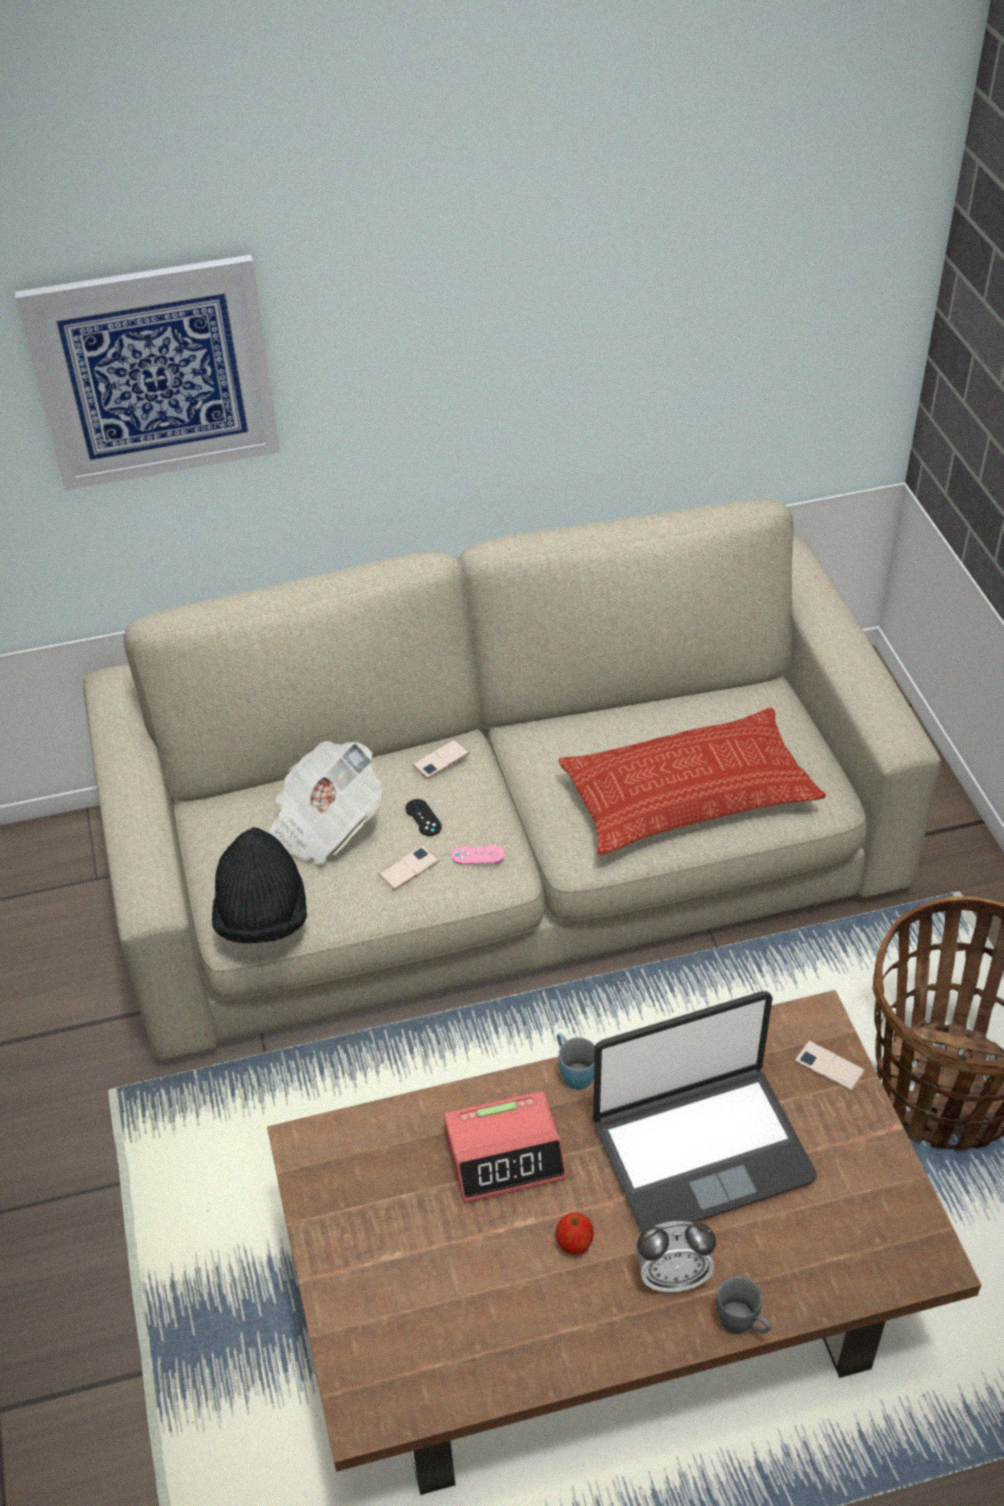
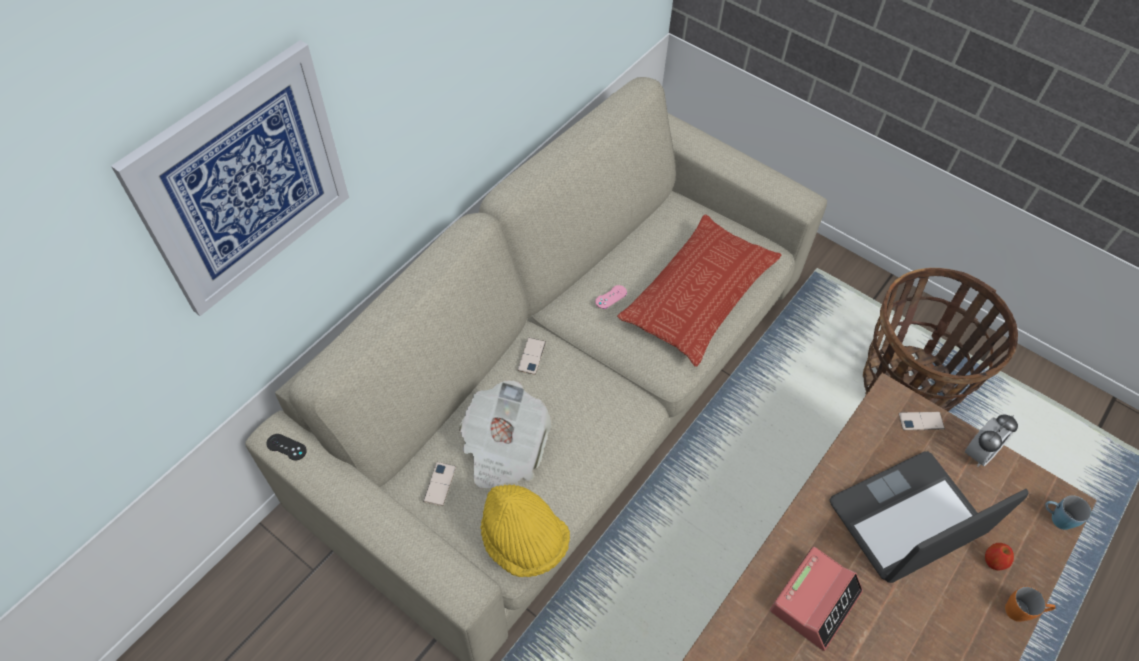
camera: 40 degrees left, 10 degrees up
black hat [212,827,307,944] -> yellow hat [480,484,570,577]
phone [378,846,439,890] -> phone moved to [423,462,456,506]
black game controller [405,799,442,836] -> black game controller moved to [266,434,307,460]
pink game controller [451,845,505,864] -> pink game controller moved to [595,285,627,309]
apple [556,1212,594,1255] -> apple moved to [985,543,1014,571]
blue mug [557,1033,595,1090] -> blue mug moved to [1045,495,1091,530]
laptop [593,991,817,1232] -> laptop turned 150 degrees counterclockwise [830,451,1029,583]
alarm clock [636,1221,716,1292] -> alarm clock moved to [965,415,1018,467]
grey mug [717,1276,771,1334] -> orange mug [1005,586,1055,622]

